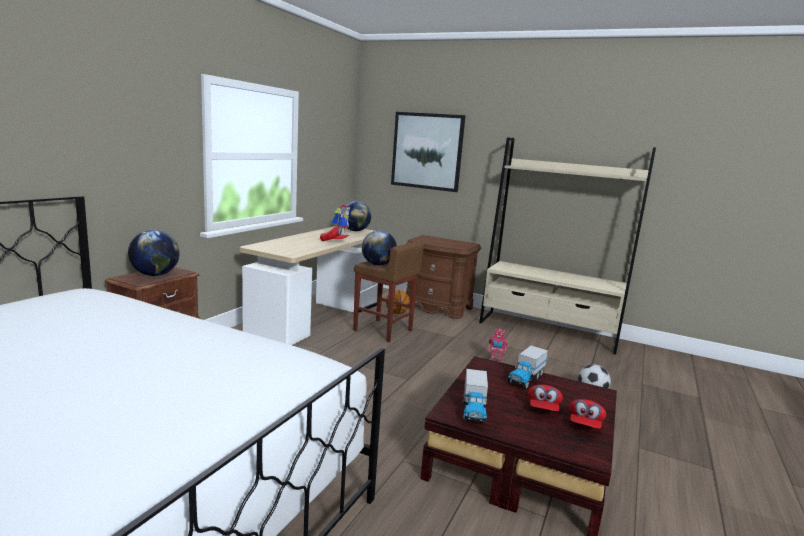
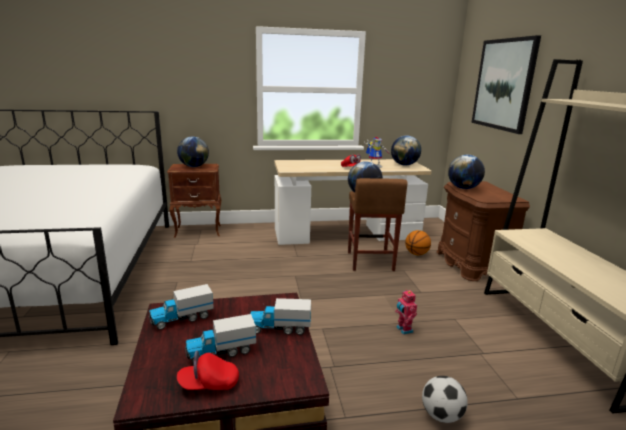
camera: 55 degrees right, 5 degrees up
red cap [528,385,563,411] -> toy truck [185,314,256,362]
none -> globe [448,155,485,189]

